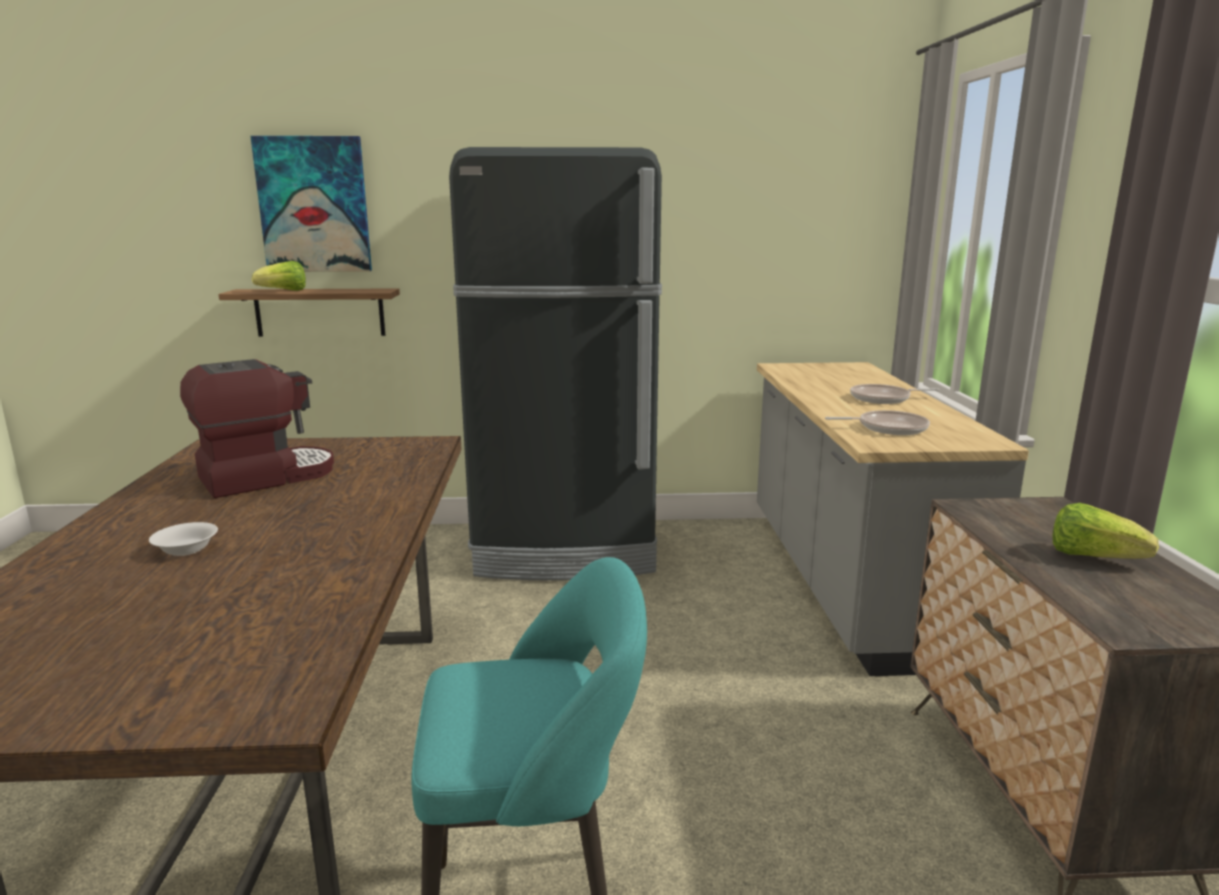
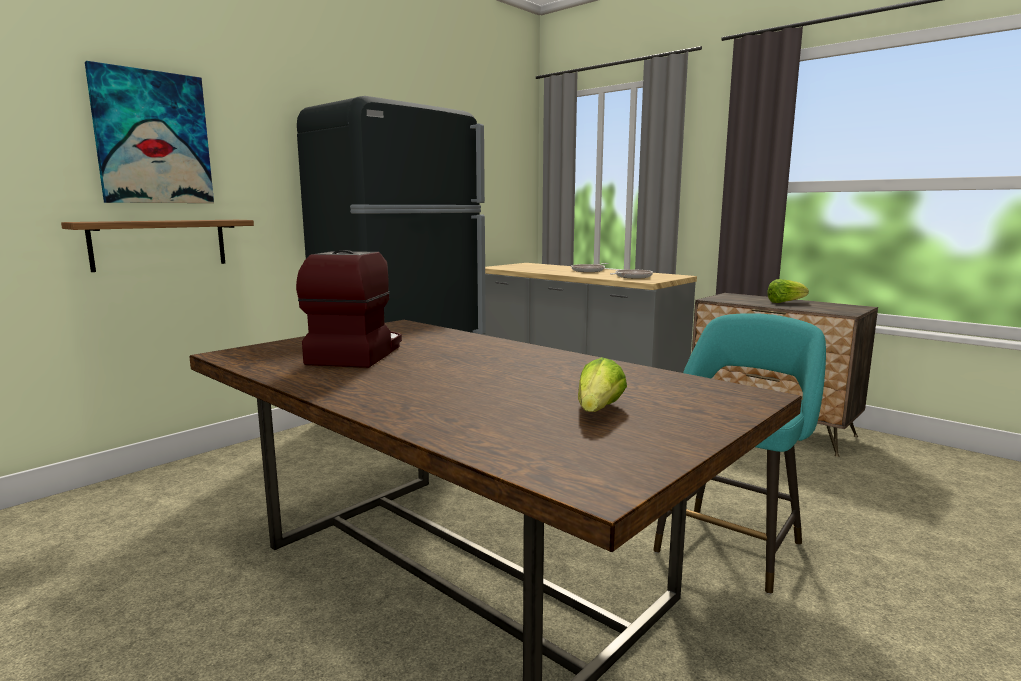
camera: 45 degrees left, 5 degrees down
white bowl [149,522,218,556] -> none
lettuce [252,261,306,291] -> lettuce moved to [578,357,627,412]

